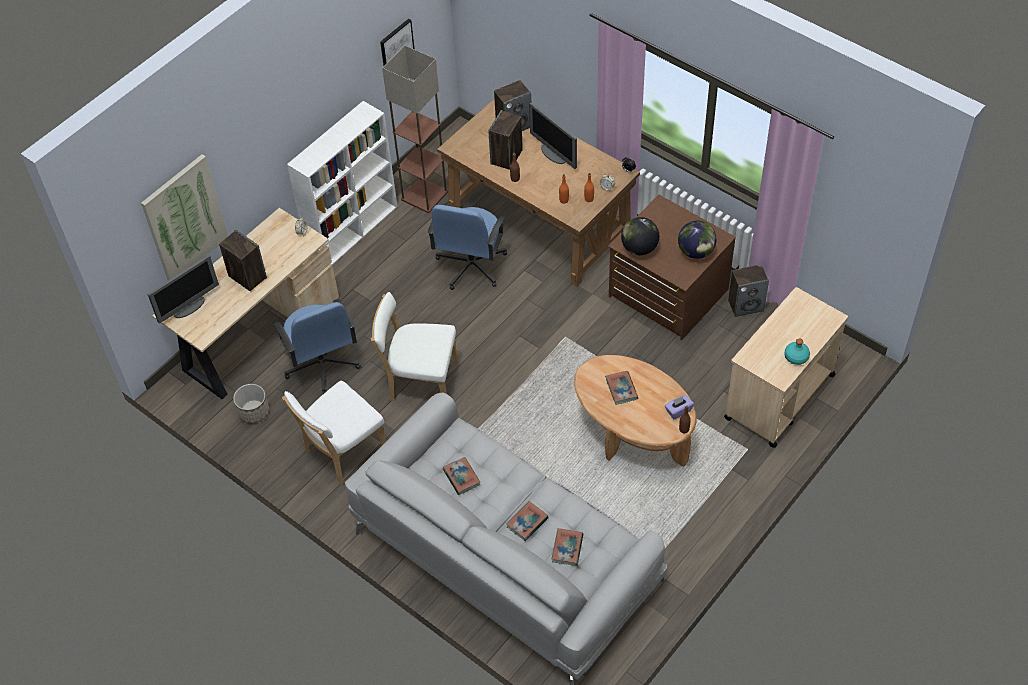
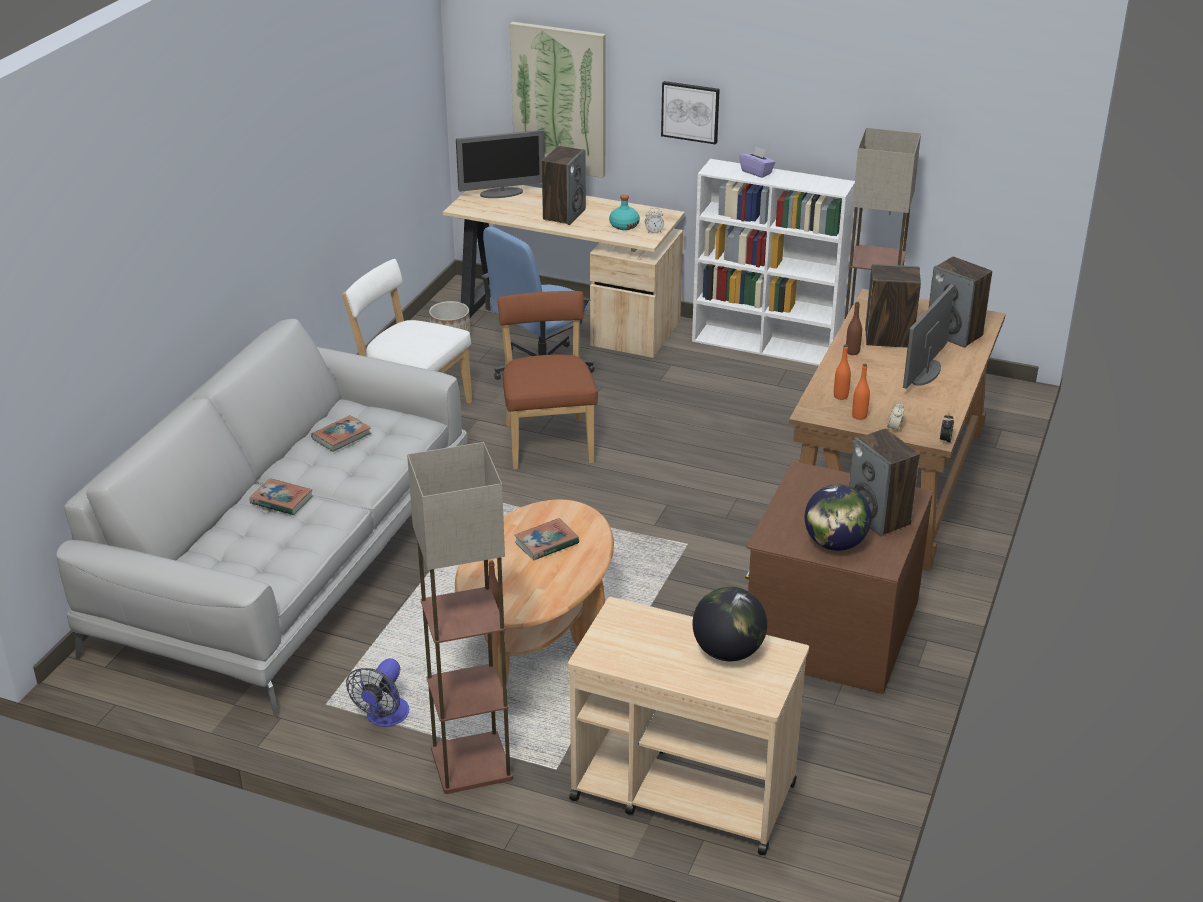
camera: 70 degrees right, 20 degrees down
monitor [148,255,219,324] -> monitor turned 45 degrees counterclockwise [456,130,545,198]
white chair [371,292,458,401] -> brown chair [497,291,598,470]
picture [380,19,415,66] -> picture moved to [661,81,720,144]
blue office chair [428,205,507,290] -> none
book [552,528,583,566] -> none
globe [621,217,659,255] -> globe moved to [692,586,767,661]
purple tissue box [665,395,694,419] -> purple tissue box moved to [739,146,776,178]
speaker [728,265,769,317] -> speaker moved to [849,429,920,536]
turquoise bottle [784,339,810,365] -> turquoise bottle moved to [609,194,640,230]
none -> fan [346,658,409,727]
none -> floor lamp [407,442,513,794]

